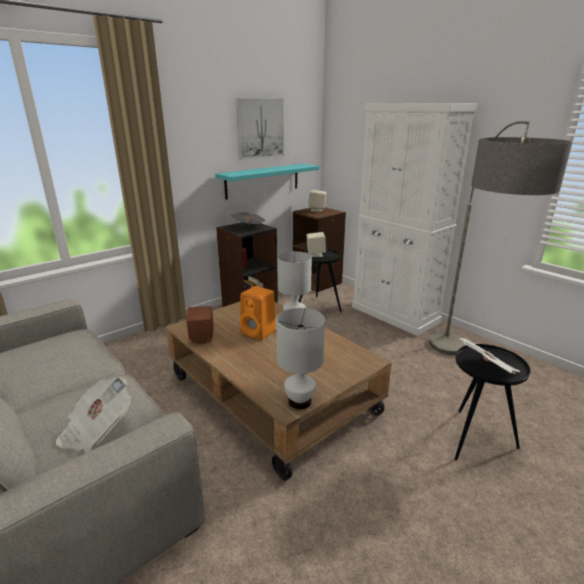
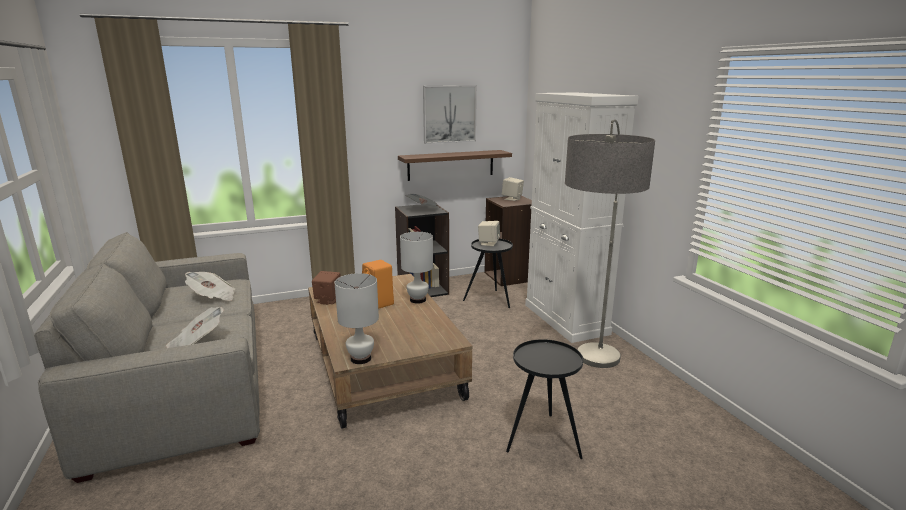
camera: 20 degrees right, 5 degrees down
turquoise shelf [215,164,319,200] -> brown shelf [398,150,512,181]
newspaper [459,338,521,374] -> newspaper moved to [185,272,235,301]

